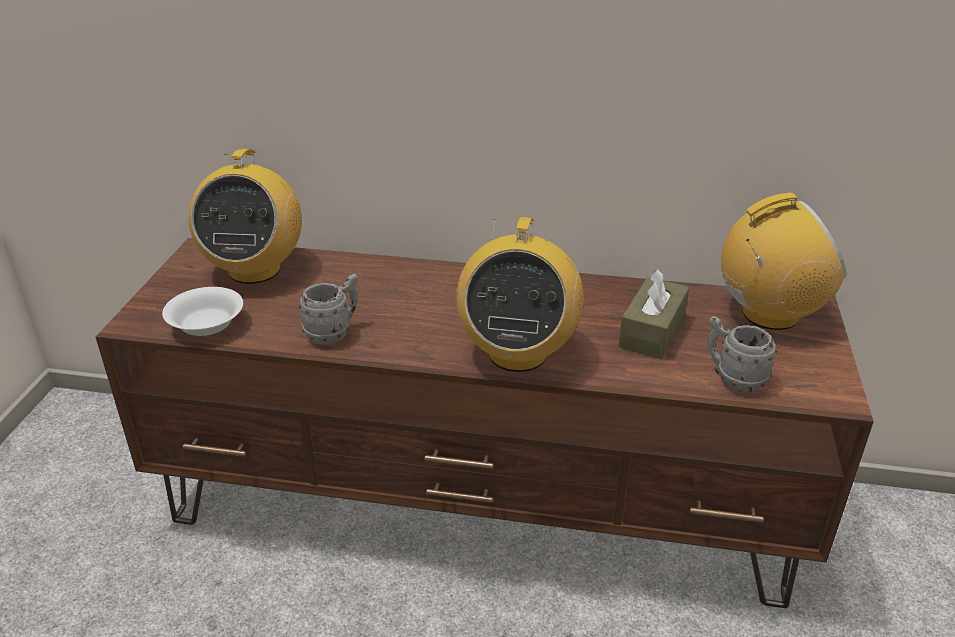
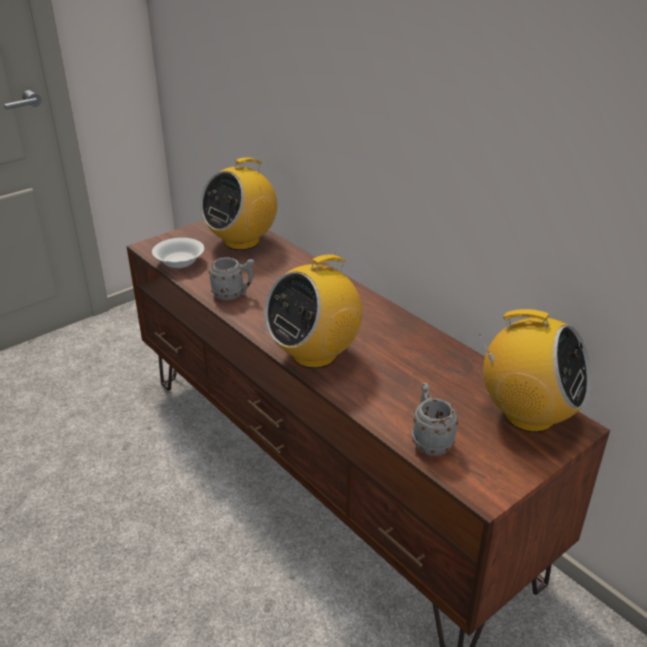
camera: 40 degrees right, 0 degrees up
brown tissue box [619,268,689,359] -> none

